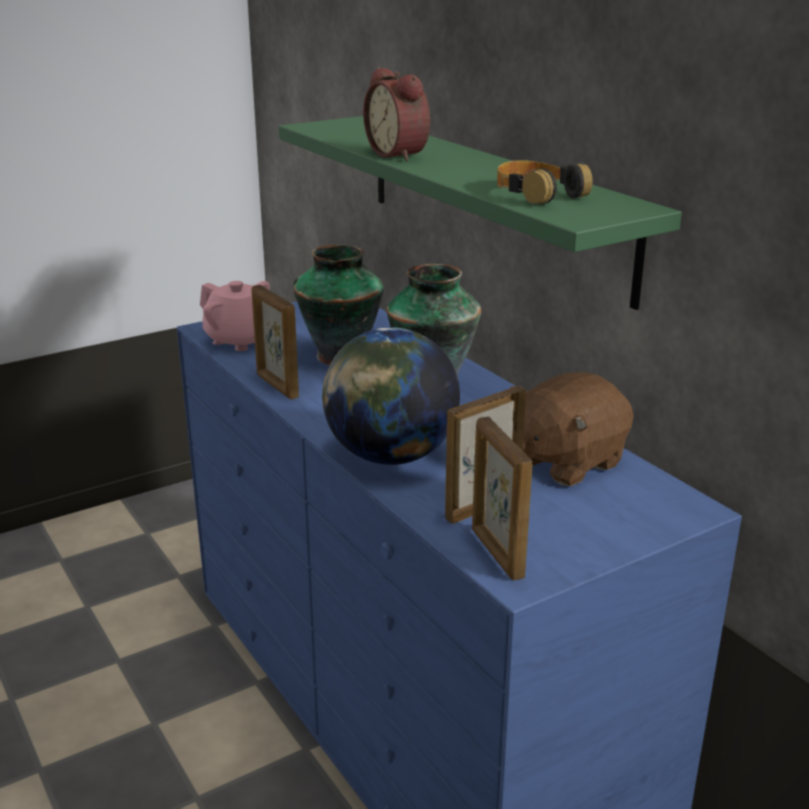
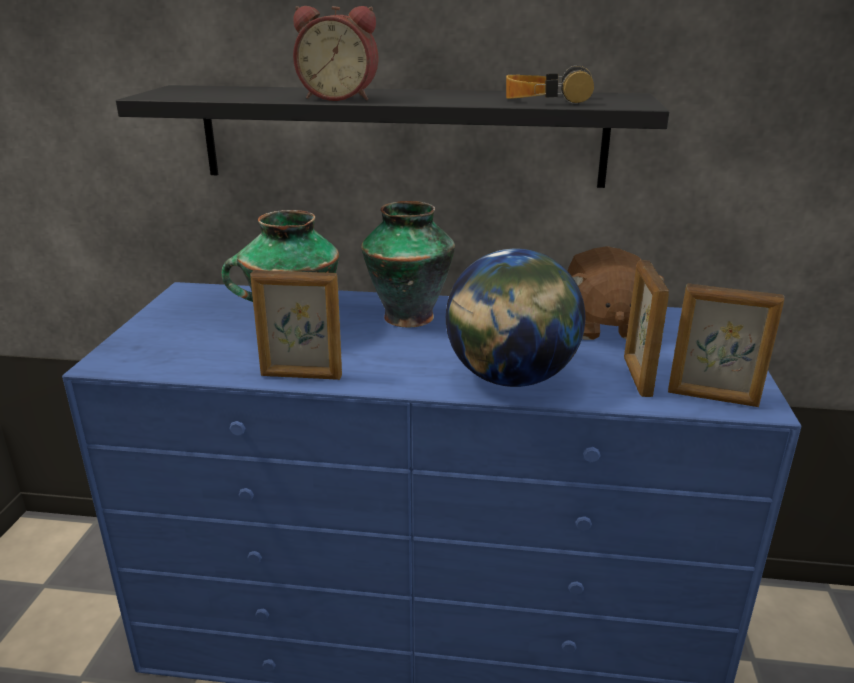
camera: 50 degrees left, 0 degrees up
pink teapot [200,281,270,351] -> none
green shelf [279,116,682,310] -> black shelf [116,85,669,188]

